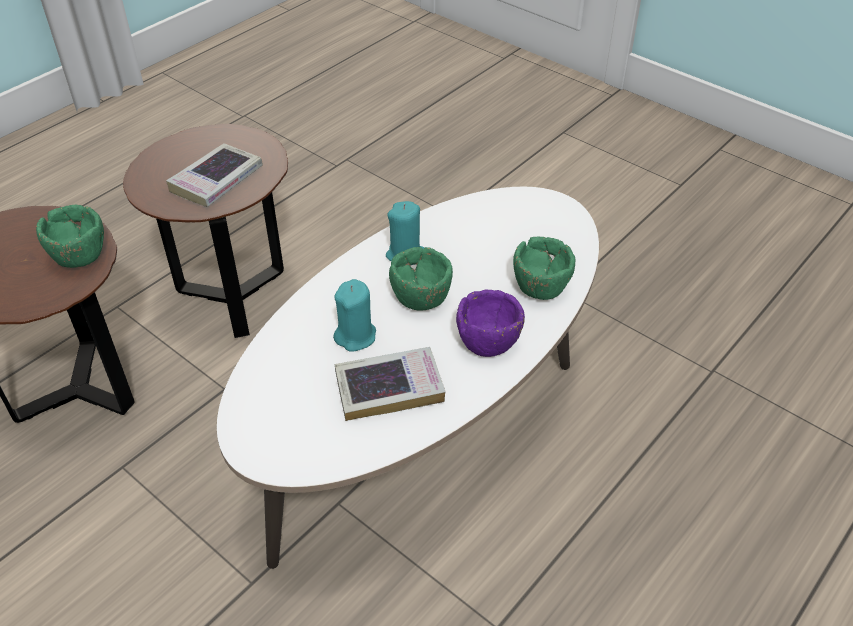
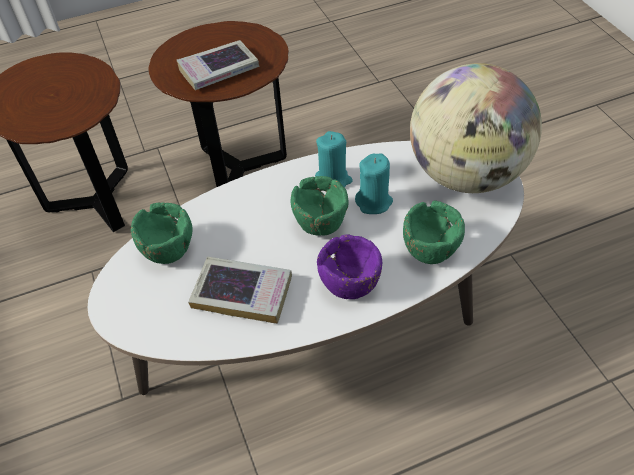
camera: 30 degrees right, 5 degrees up
green bowl [36,205,104,268] -> green bowl moved to [131,203,192,264]
turquoise candle [333,279,376,352] -> turquoise candle moved to [355,153,393,214]
none -> globe [410,63,542,193]

